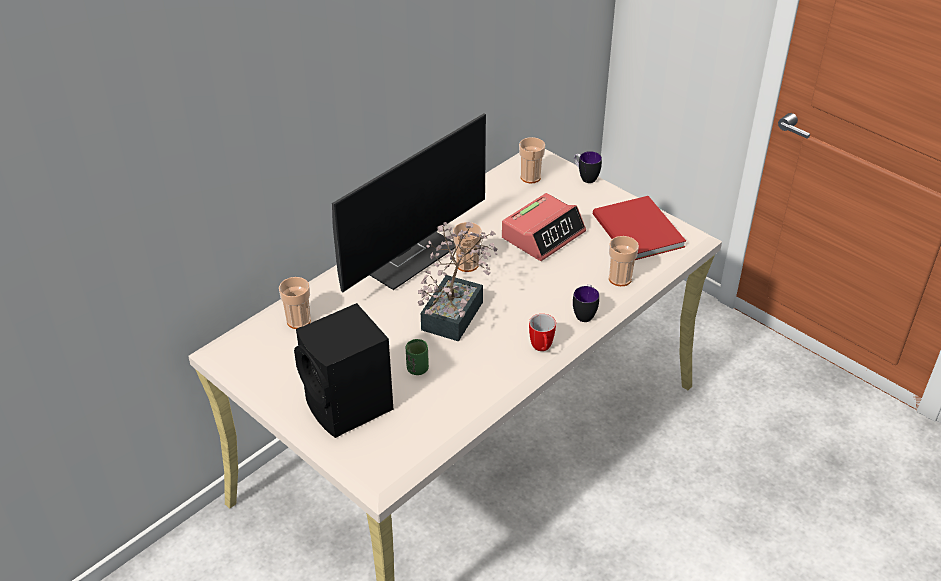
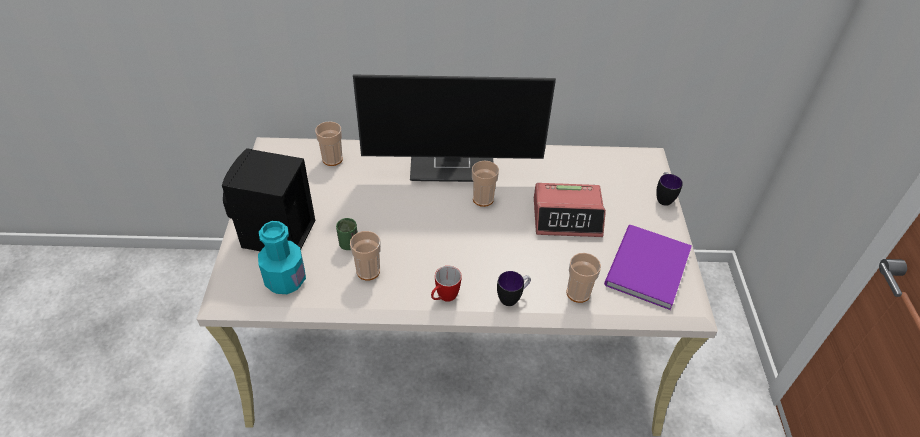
camera: 45 degrees right, 5 degrees up
potted plant [418,222,498,341] -> none
cup [519,137,545,183] -> cup moved to [350,231,381,280]
red book [593,196,686,260] -> purple book [604,224,692,310]
none -> turquoise bottle [258,221,306,294]

